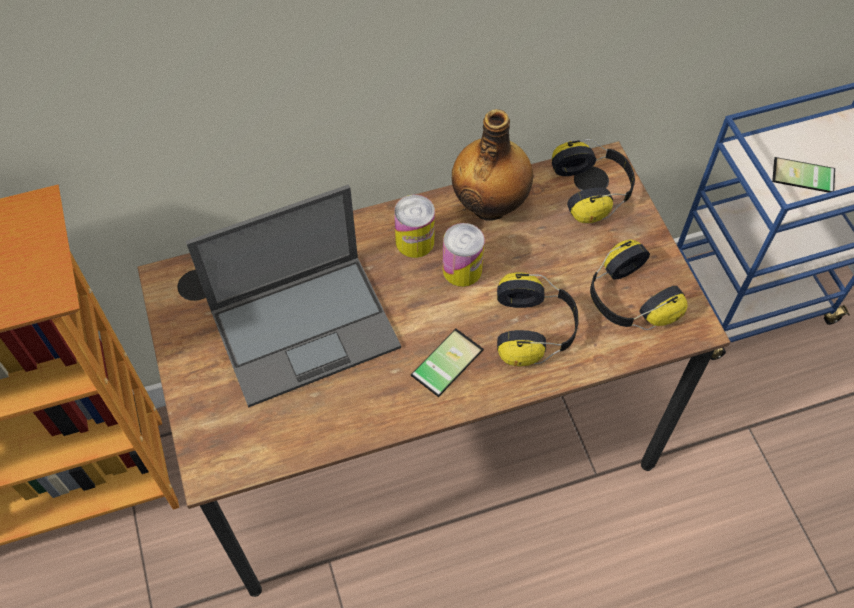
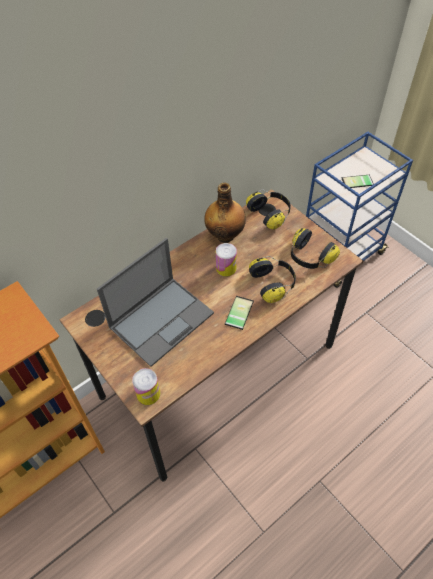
camera: 20 degrees left, 5 degrees down
can [394,195,435,258] -> can moved to [132,368,160,405]

